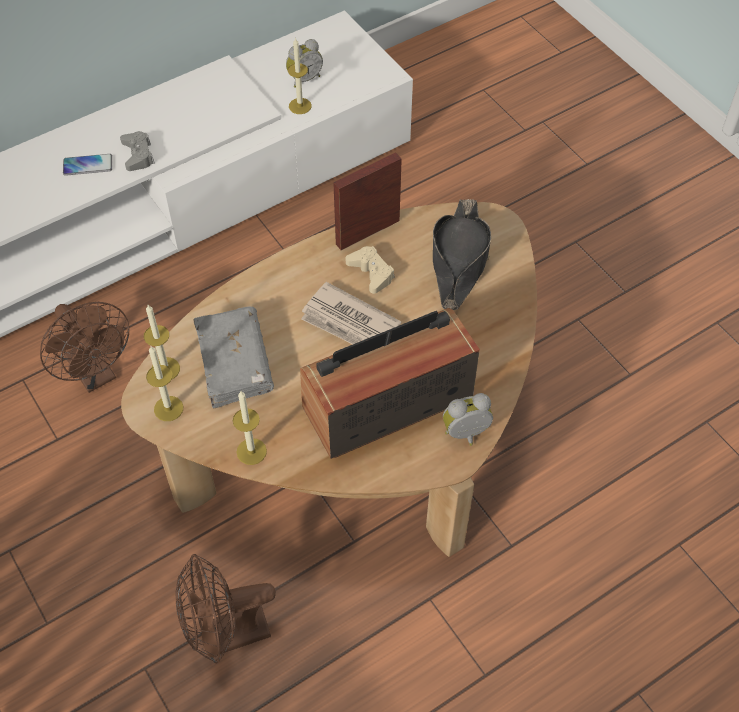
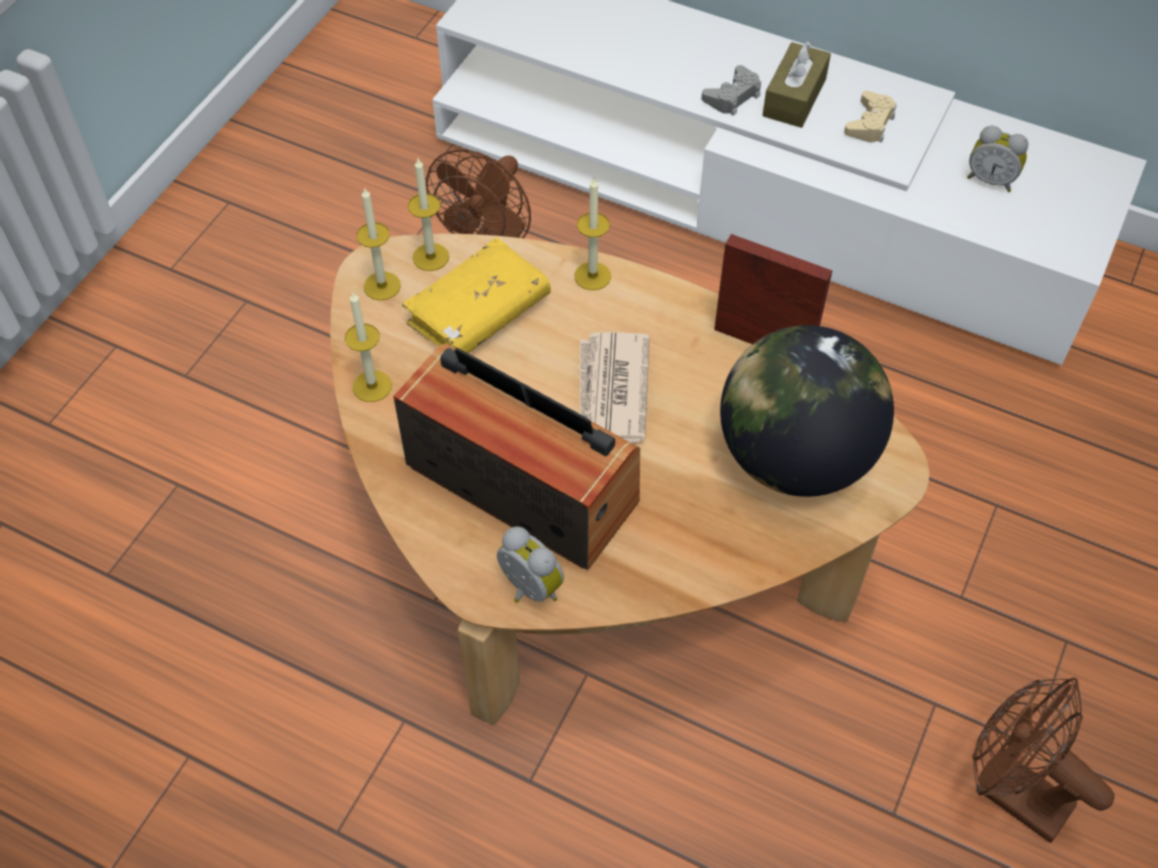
camera: 60 degrees right, 0 degrees up
phone [63,154,112,176] -> none
brown fan [175,554,276,664] -> brown fan moved to [972,678,1114,843]
grey book [193,306,274,409] -> yellow book [402,238,551,353]
candle [288,37,312,114] -> candle moved to [574,178,611,290]
beige game controller [346,246,395,294] -> beige game controller moved to [844,91,896,143]
black hat [433,199,491,310] -> globe [720,325,894,497]
none -> brown tissue box [762,41,831,128]

